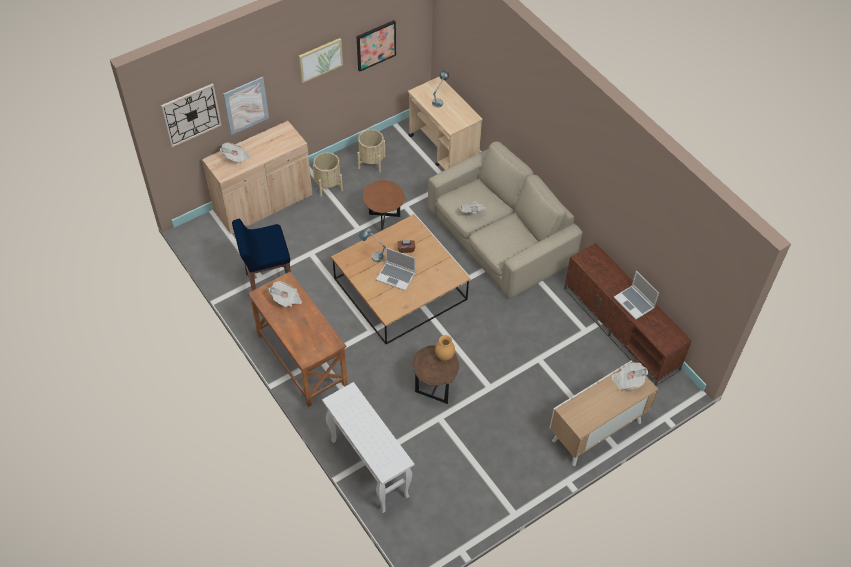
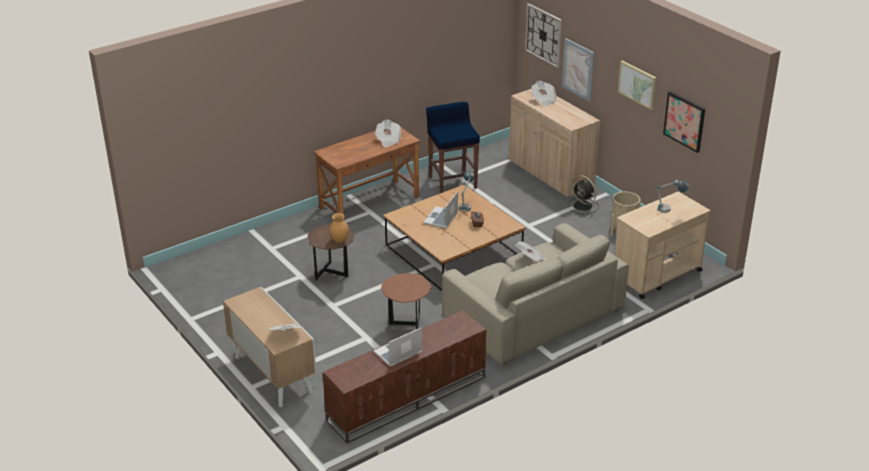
camera: 90 degrees right, 20 degrees down
beige planter [313,152,343,197] -> black fan [568,175,599,215]
white console table [322,382,414,513] -> none
brown side table [363,180,405,231] -> brown side table moved to [381,273,432,329]

